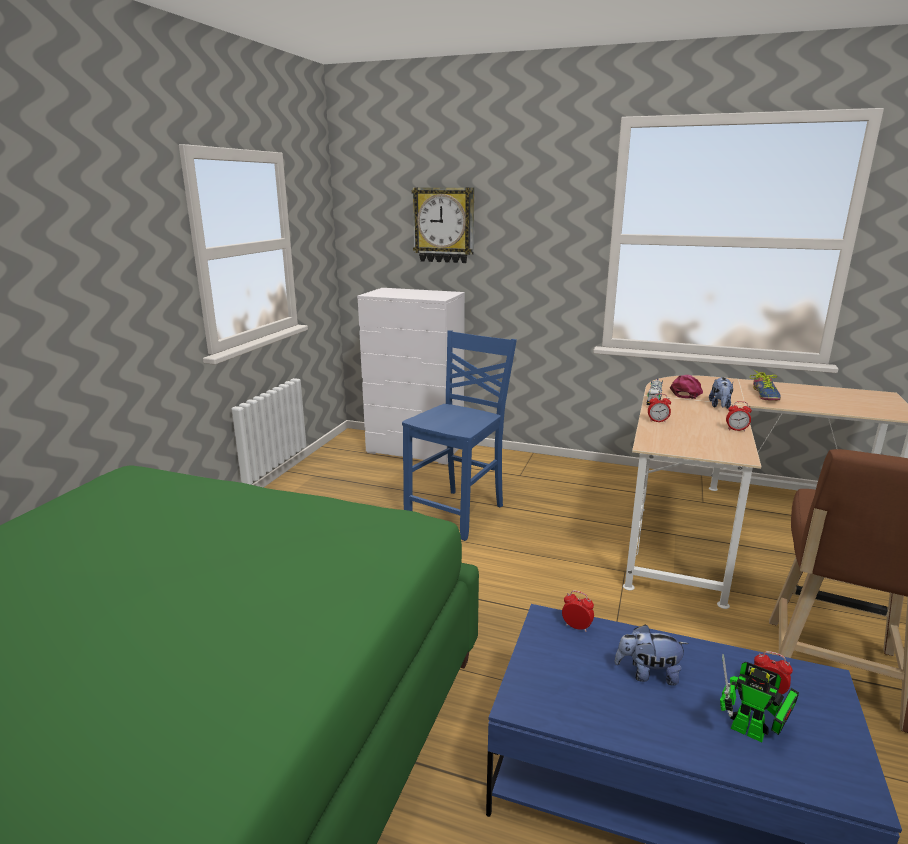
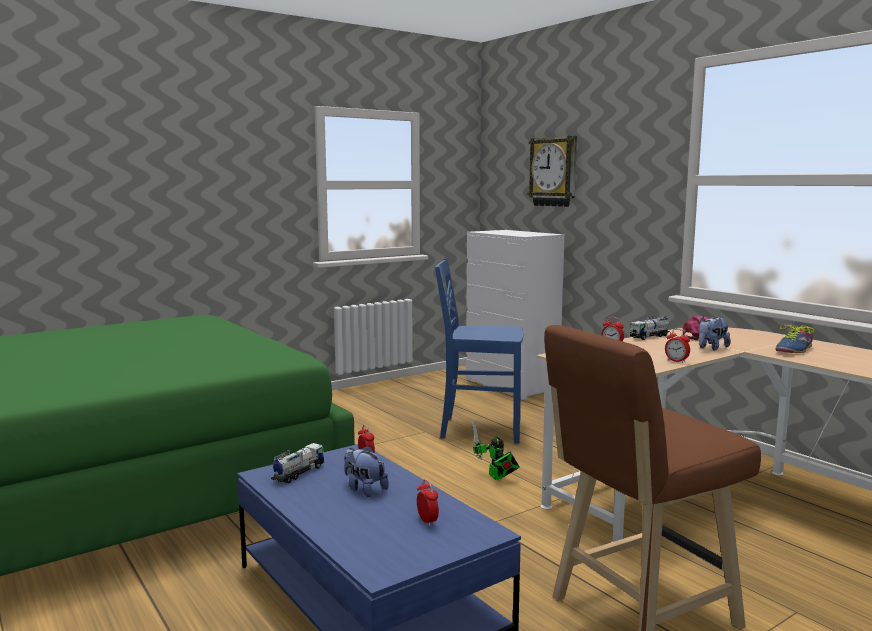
camera: 35 degrees right, 10 degrees down
blue chair [402,330,517,541] -> blue chair turned 150 degrees counterclockwise [435,259,523,444]
toy robot [720,654,799,742] -> toy robot moved to [472,420,520,480]
none -> toy truck [271,443,324,483]

